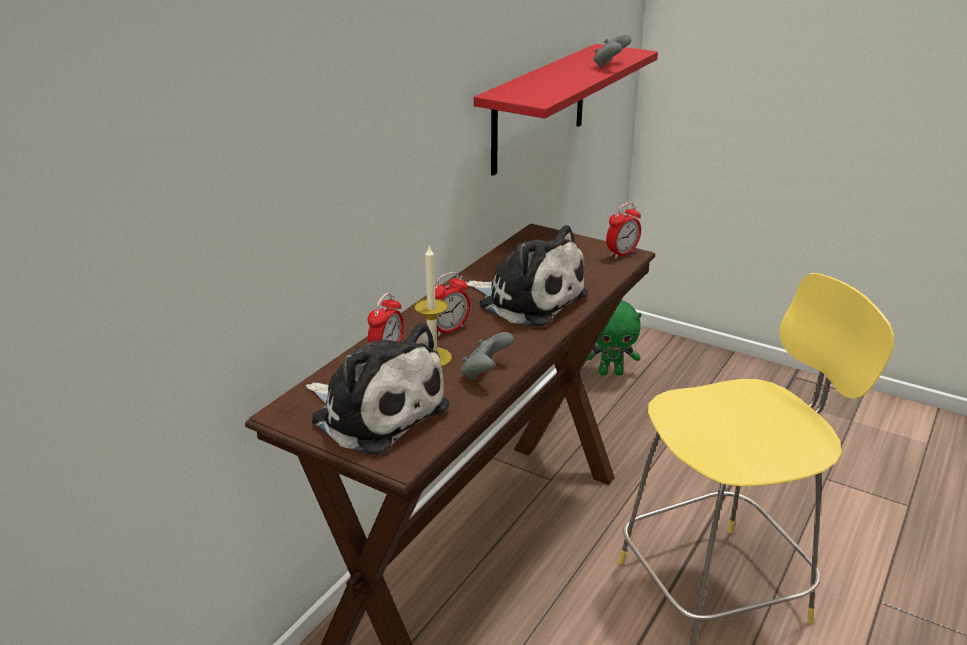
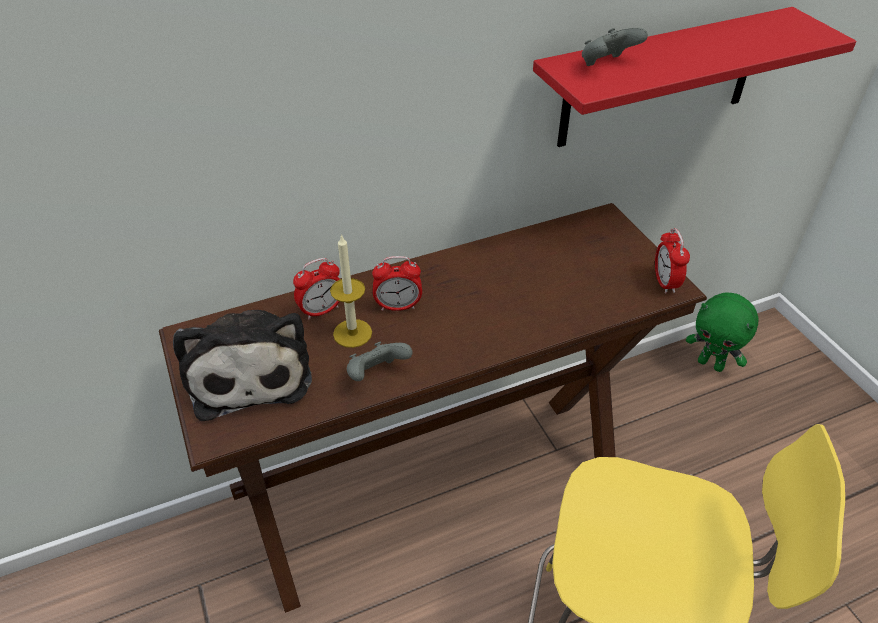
camera: 35 degrees right, 15 degrees up
plush toy [465,225,588,326] -> none
grey game controller [593,35,631,68] -> grey game controller moved to [582,28,648,66]
alarm clock [606,202,641,259] -> alarm clock turned 90 degrees clockwise [655,228,690,294]

